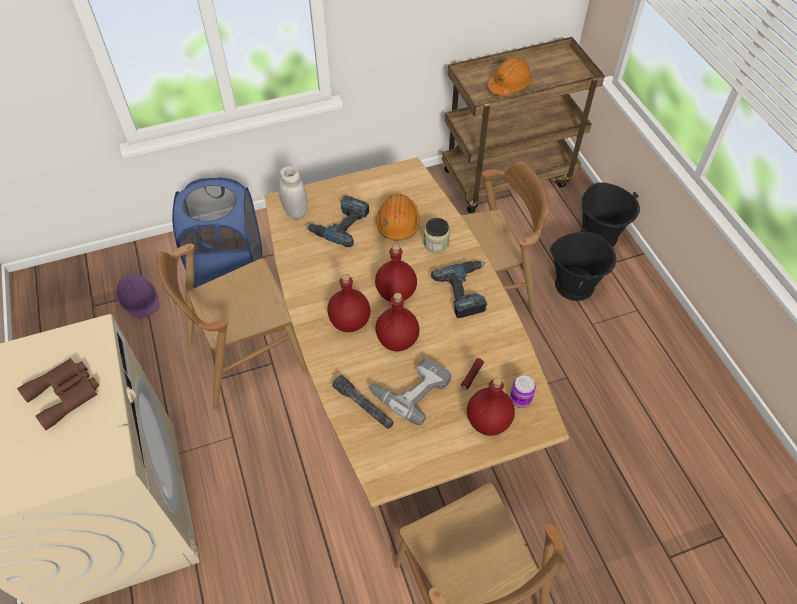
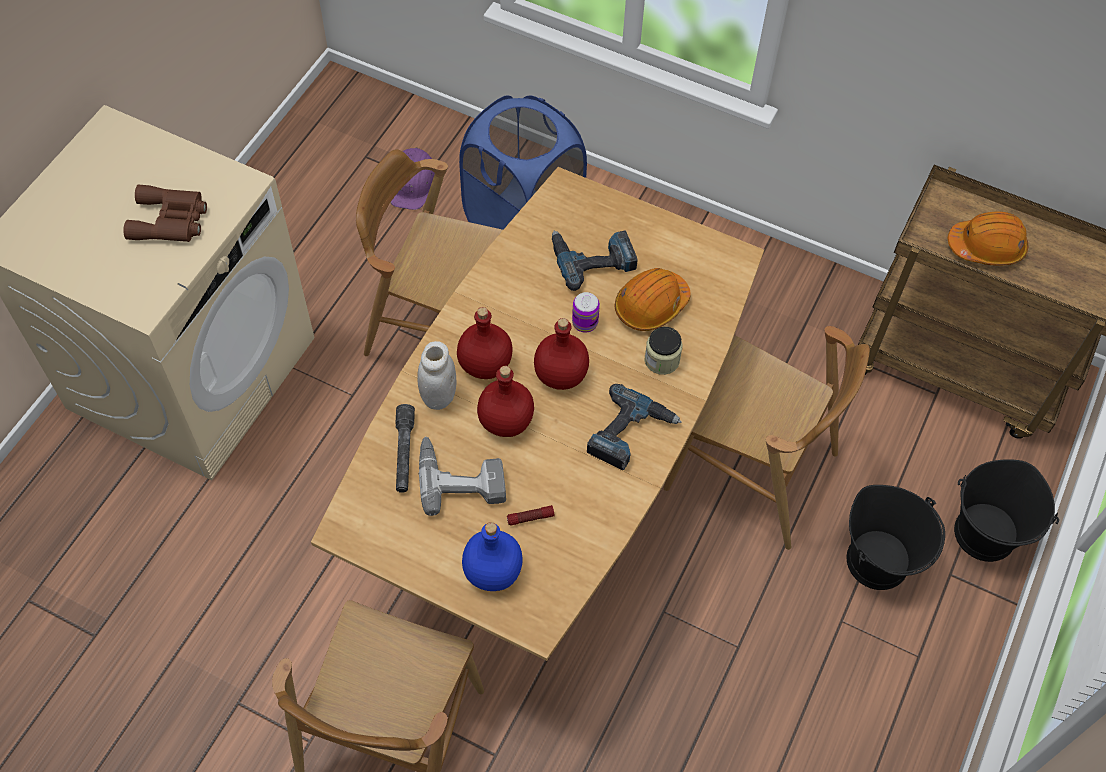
camera: 45 degrees right, 5 degrees up
white jar [279,166,308,219] -> white jar moved to [417,341,457,410]
red bottle [467,377,515,436] -> blue bottle [462,522,523,591]
can [510,375,536,408] -> can moved to [572,292,600,333]

